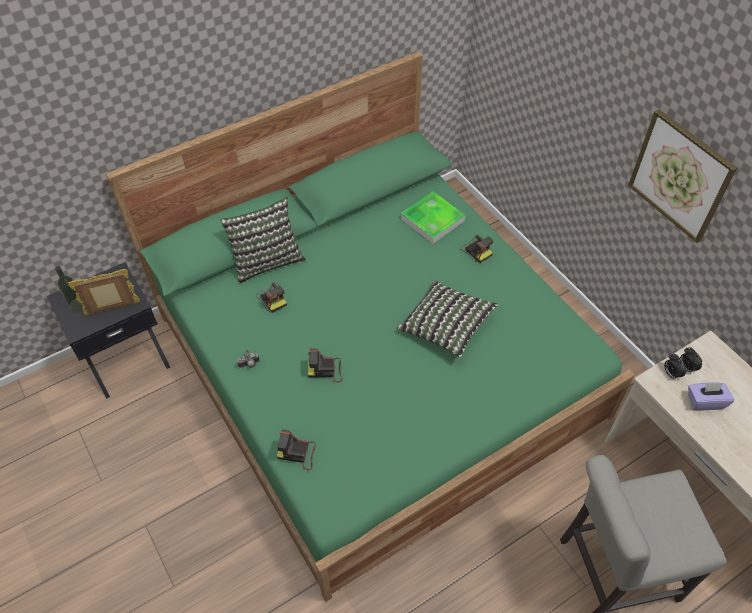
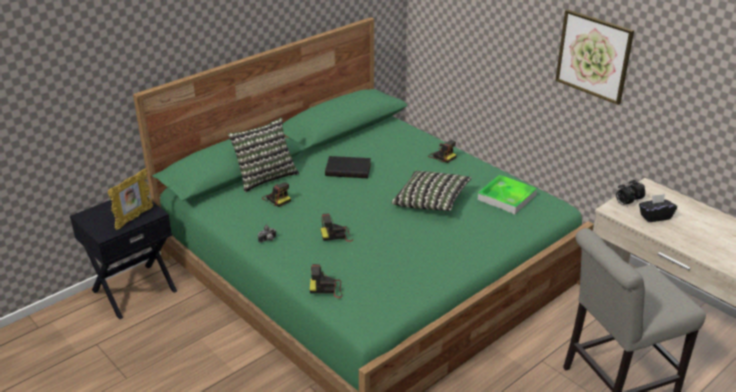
camera: 10 degrees left, 20 degrees down
bottle [55,266,84,310] -> none
picture frame [68,269,140,315] -> picture frame turned 150 degrees clockwise [108,168,153,230]
tray [401,192,465,244] -> tray moved to [477,175,537,214]
purple tissue box [688,382,735,411] -> black tissue box [639,194,677,222]
none -> black book [325,156,371,178]

